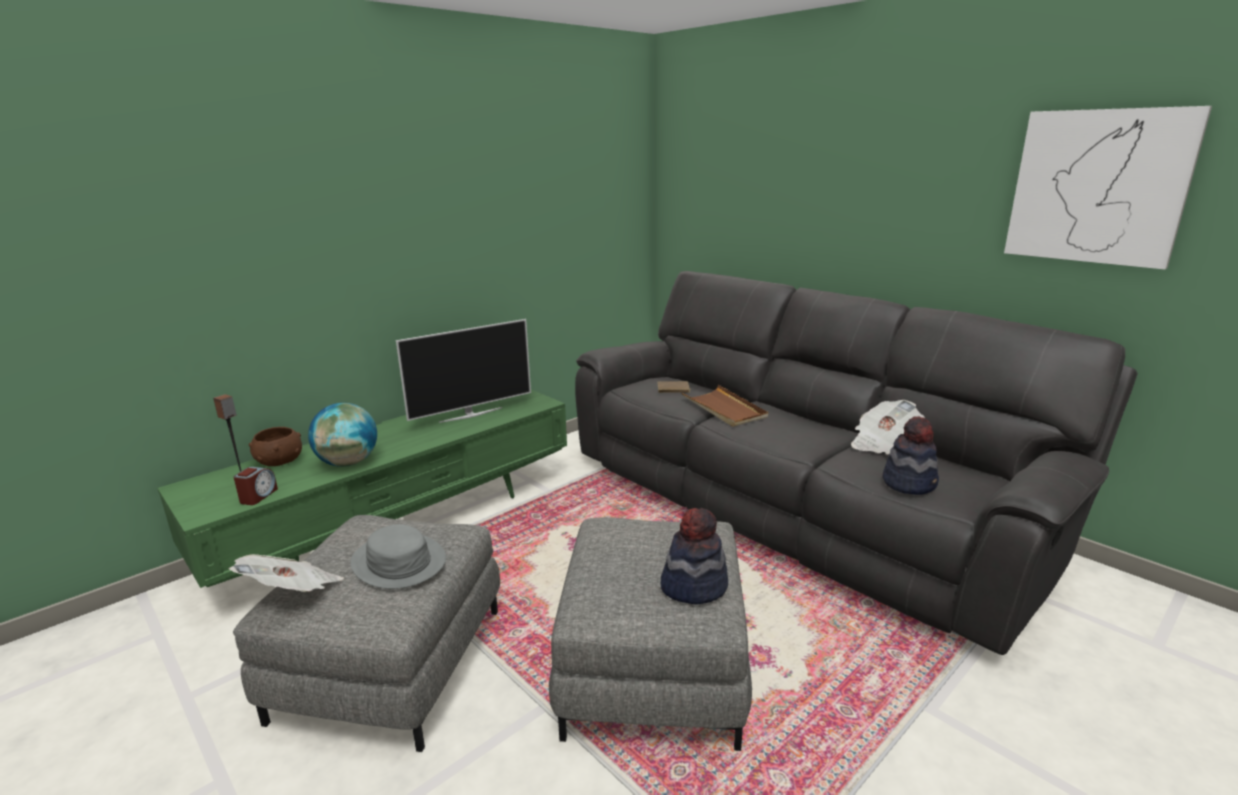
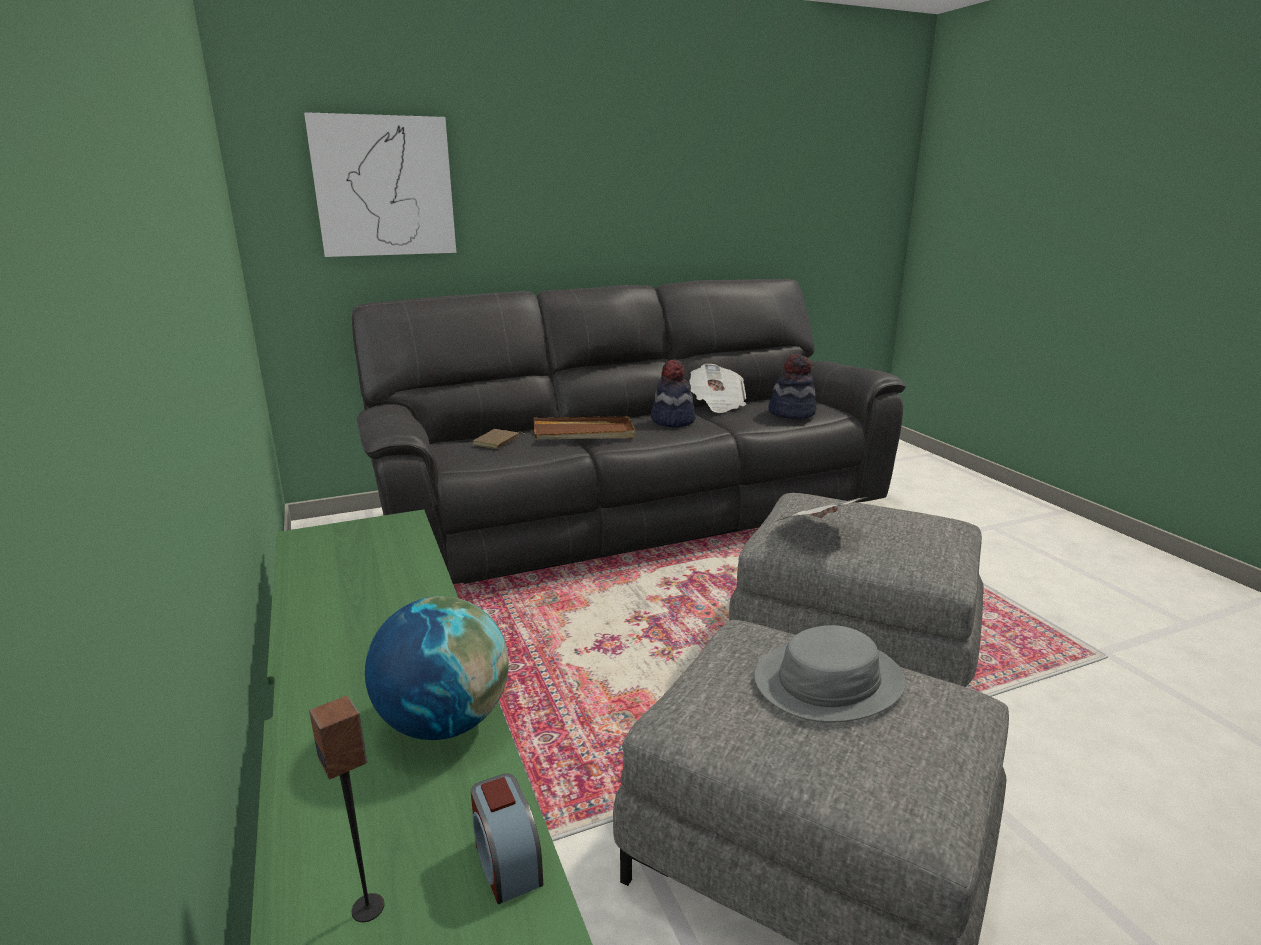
camera: 70 degrees left, 0 degrees up
newspaper [228,554,344,592] -> newspaper moved to [773,497,867,522]
alarm clock [234,467,278,505] -> alarm clock turned 150 degrees counterclockwise [471,773,543,904]
brown bowl [249,427,302,466] -> none
television [396,319,531,423] -> none
hat [661,508,728,605] -> hat moved to [651,359,696,428]
picture [1004,106,1212,270] -> picture moved to [304,112,456,257]

